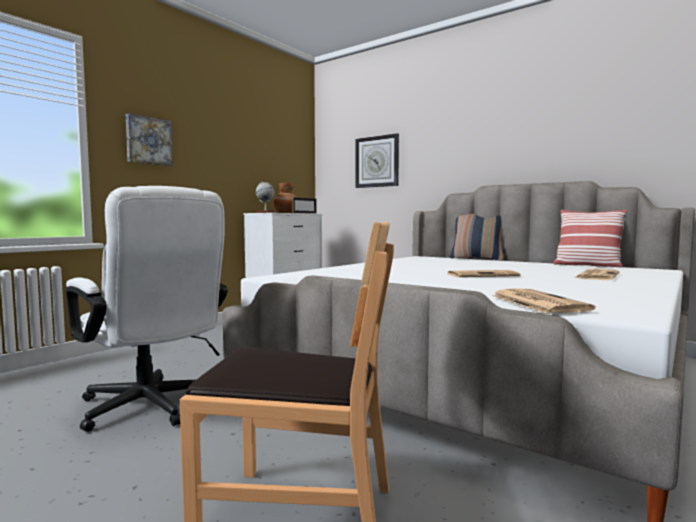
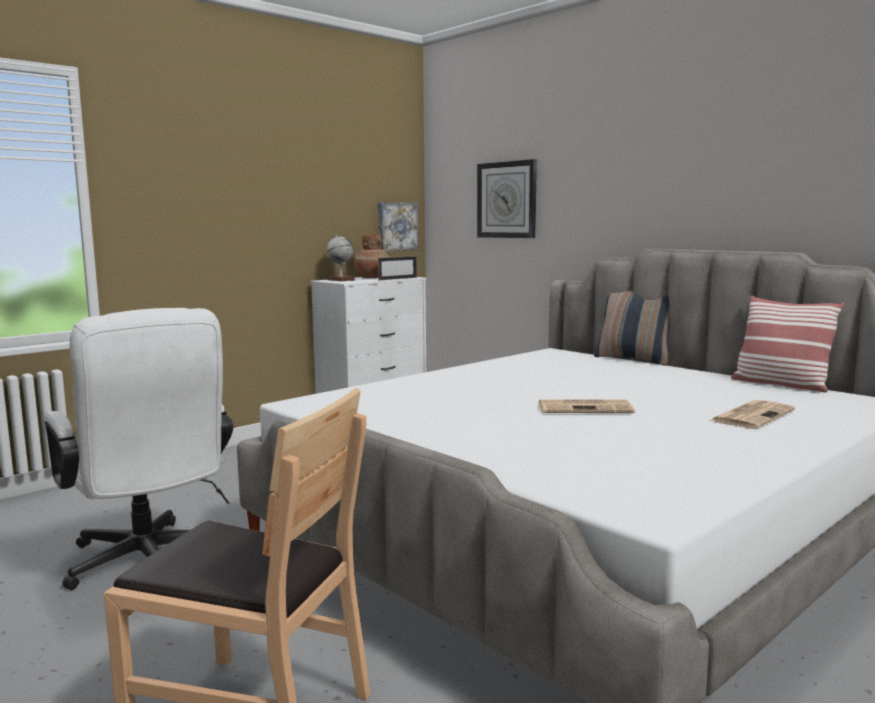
camera: 10 degrees right, 5 degrees up
picture [126,113,173,166] -> picture moved to [378,202,419,252]
newspaper [492,289,596,313] -> none

